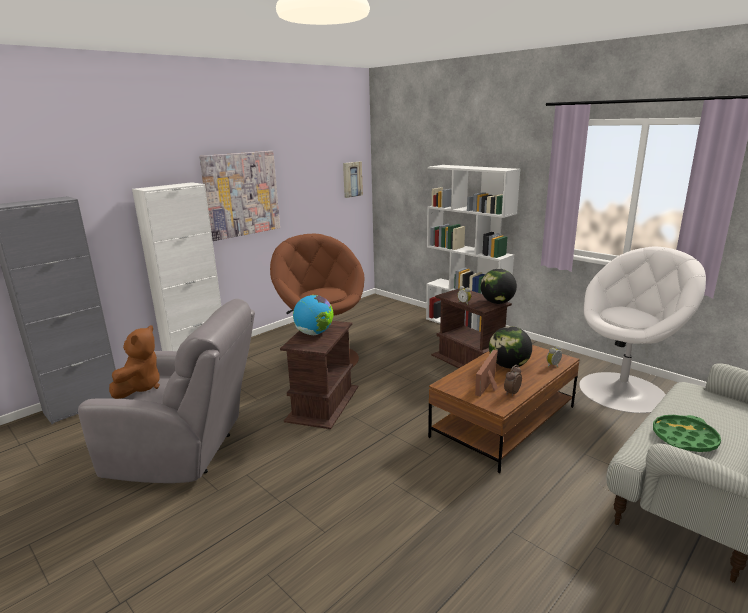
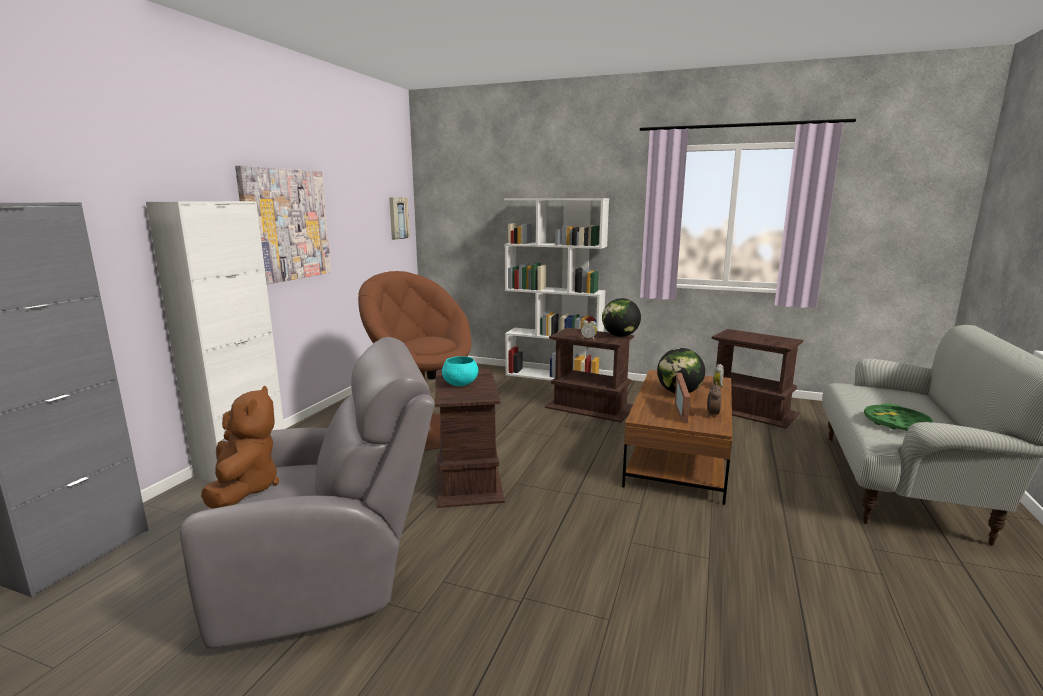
camera: 25 degrees left, 5 degrees down
globe [293,295,333,335] -> turquoise bowl [442,356,478,386]
white armchair [579,246,706,413] -> brown side table [712,329,803,429]

